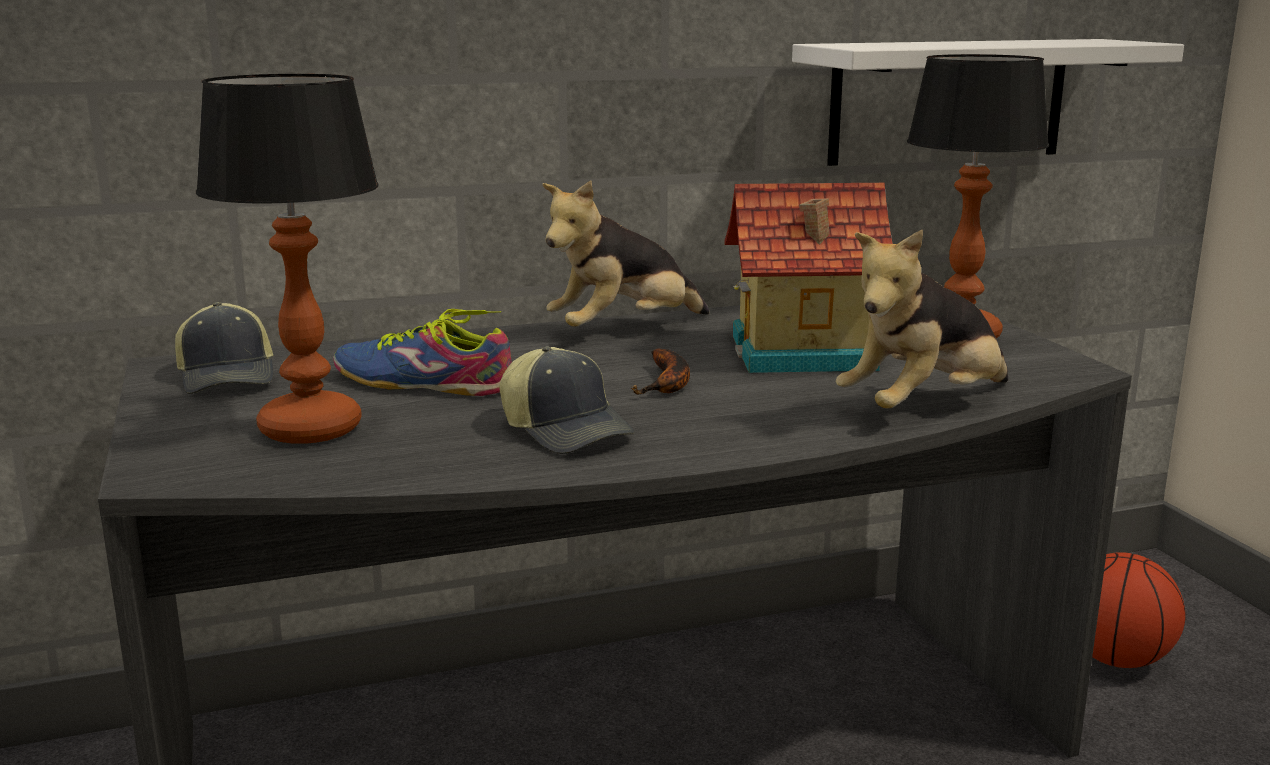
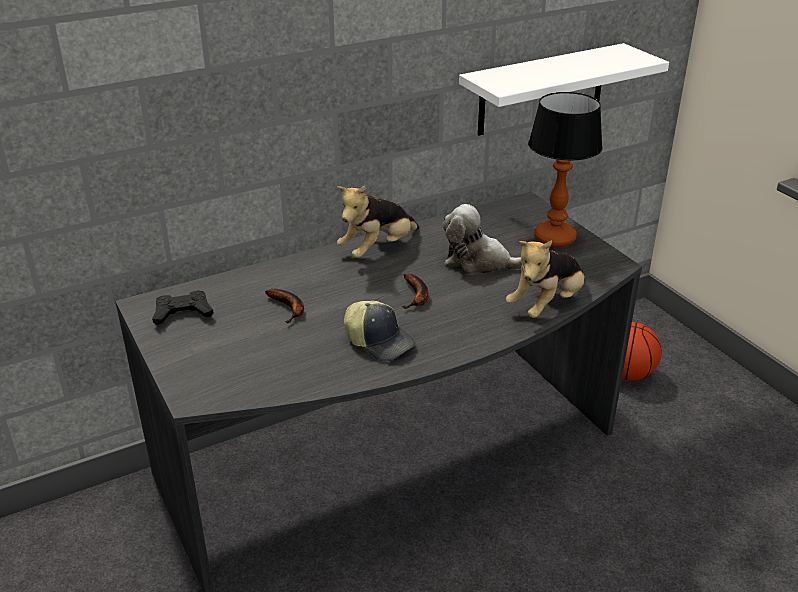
camera: 10 degrees left, 15 degrees up
cap [175,302,274,394] -> black game controller [152,291,214,325]
table lamp [196,74,379,444] -> none
shoe [333,309,511,396] -> banana [265,289,304,323]
toy house [724,183,893,373] -> plush toy [442,204,522,275]

